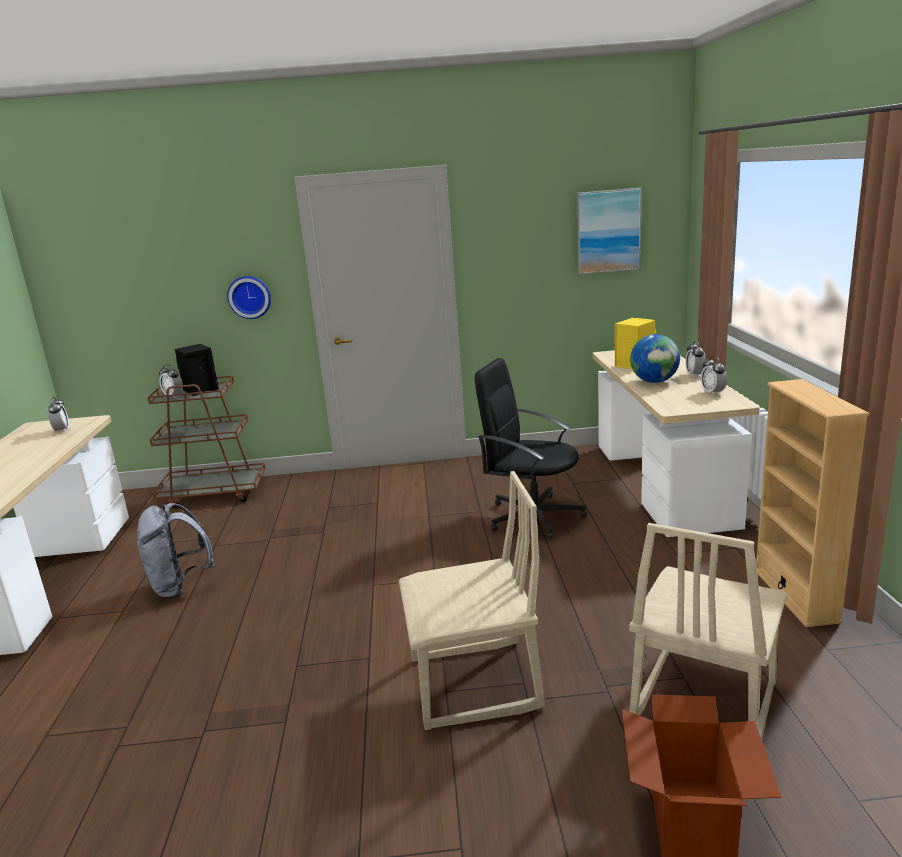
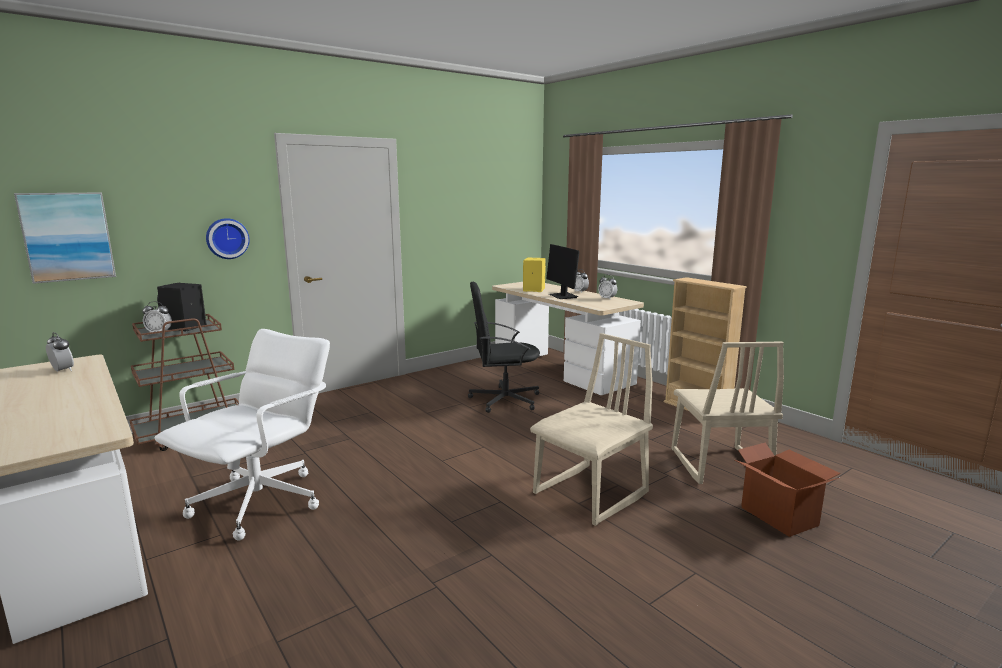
camera: 35 degrees left, 5 degrees down
grey backpack [136,503,215,599] -> white office chair [155,329,330,541]
picture [577,188,642,274] -> picture moved to [14,193,116,284]
globe [630,334,680,383] -> monitor [546,244,579,299]

